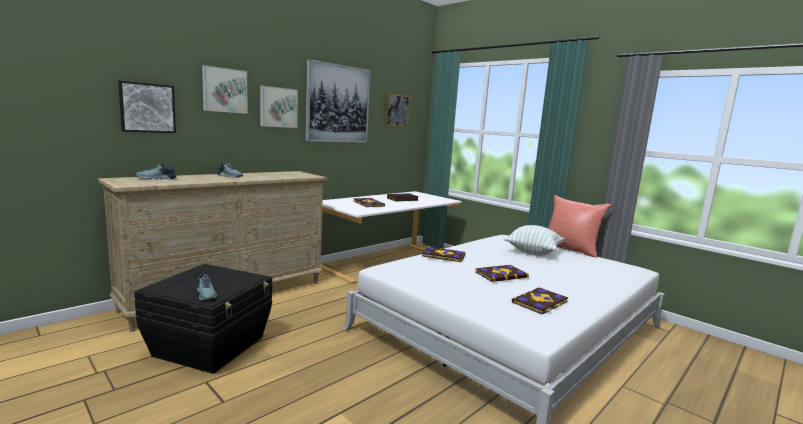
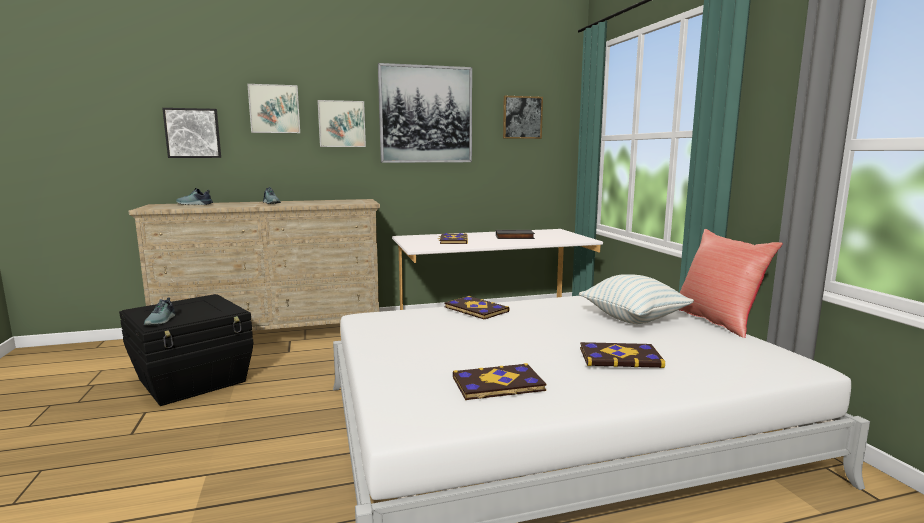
camera: 30 degrees right, 0 degrees up
book [475,265,529,282] -> book moved to [580,342,665,368]

